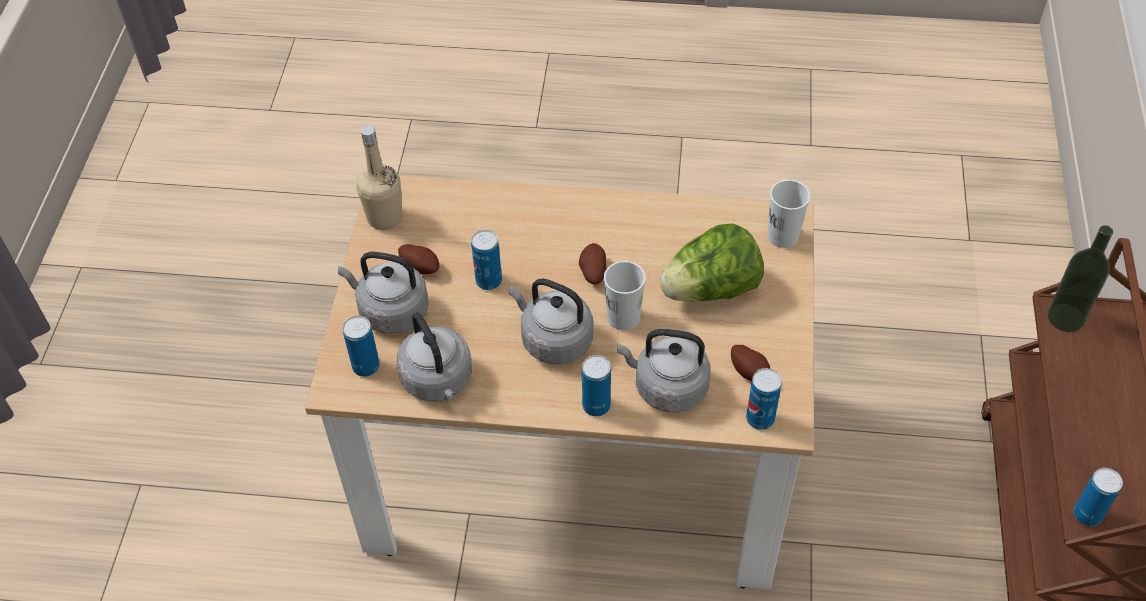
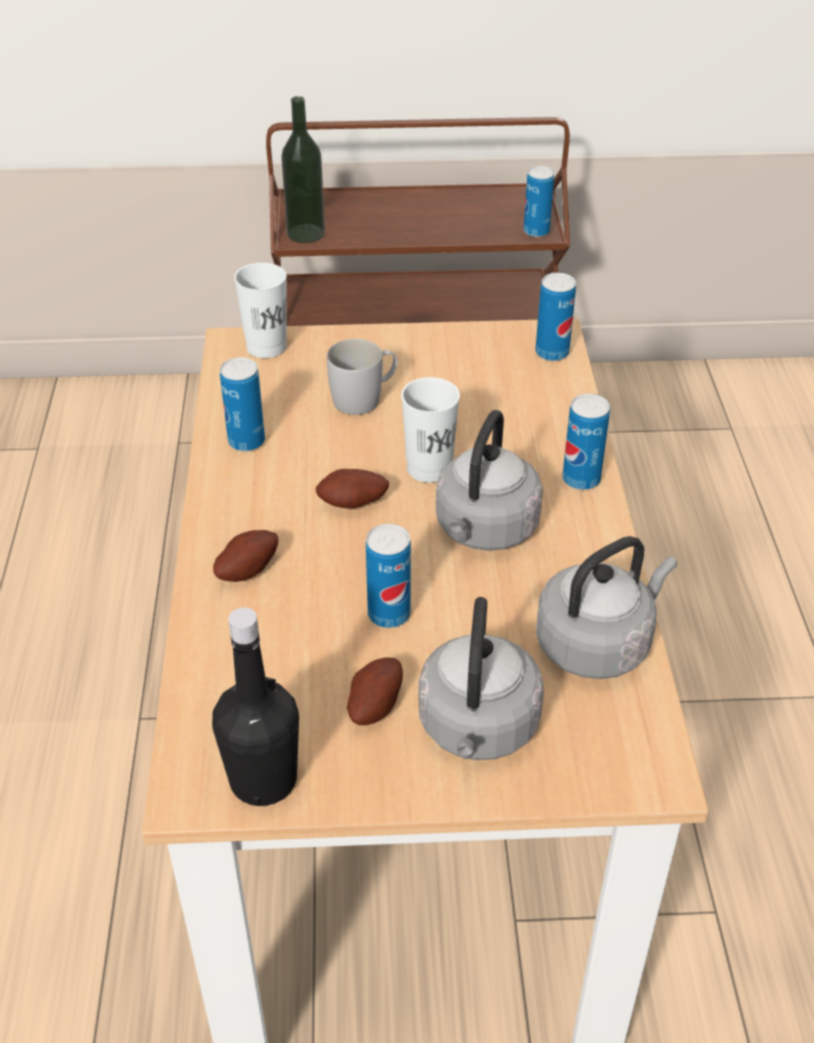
camera: 100 degrees left, 10 degrees down
can [343,316,380,377] -> can moved to [220,357,265,451]
beige bottle [356,125,402,230] -> black bottle [212,607,299,806]
grey kettle [617,329,711,413] -> none
lettuce [659,224,764,302] -> white mug [327,339,398,415]
potato [731,345,771,381] -> potato moved to [213,530,278,582]

